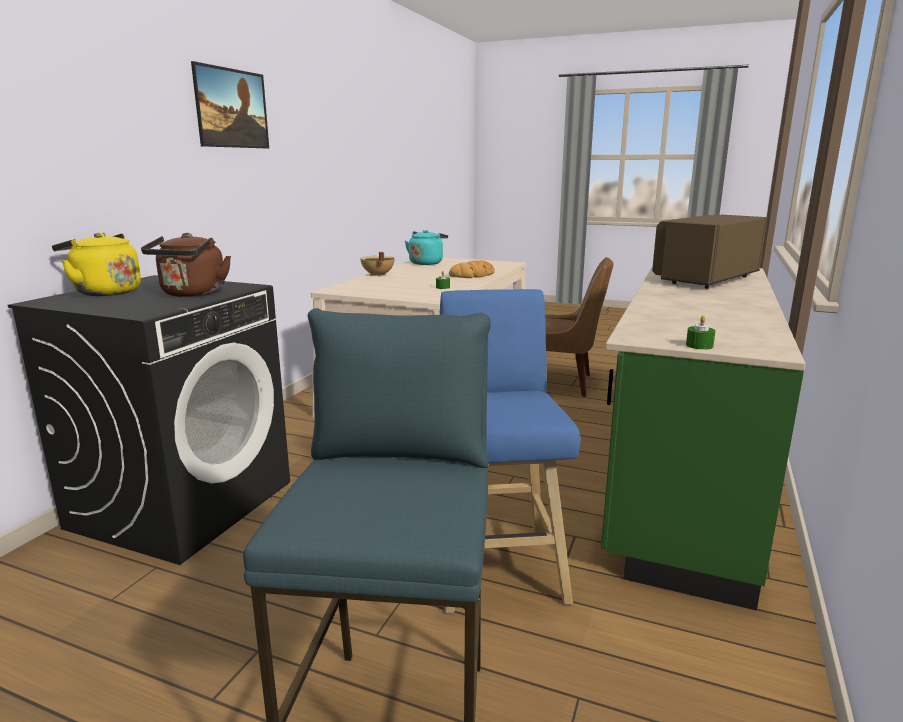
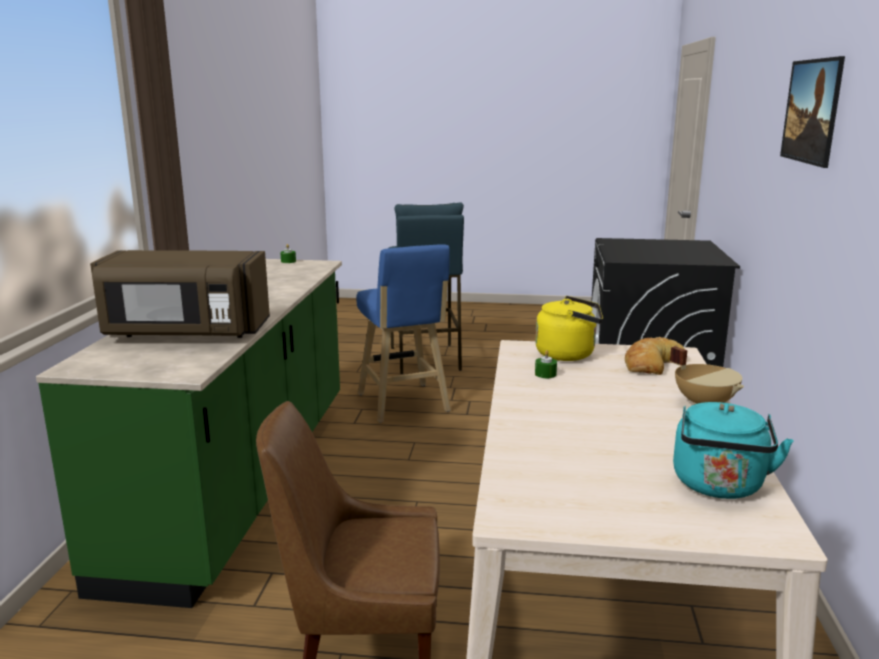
camera: 165 degrees right, 0 degrees up
yellow kettle [52,232,141,296] -> yellow kettle moved to [535,296,603,361]
brown kettle [141,233,231,297] -> none
bread [449,260,495,278] -> bread moved to [625,337,684,375]
brown microwave [652,215,767,289] -> brown microwave turned 60 degrees clockwise [90,250,270,338]

